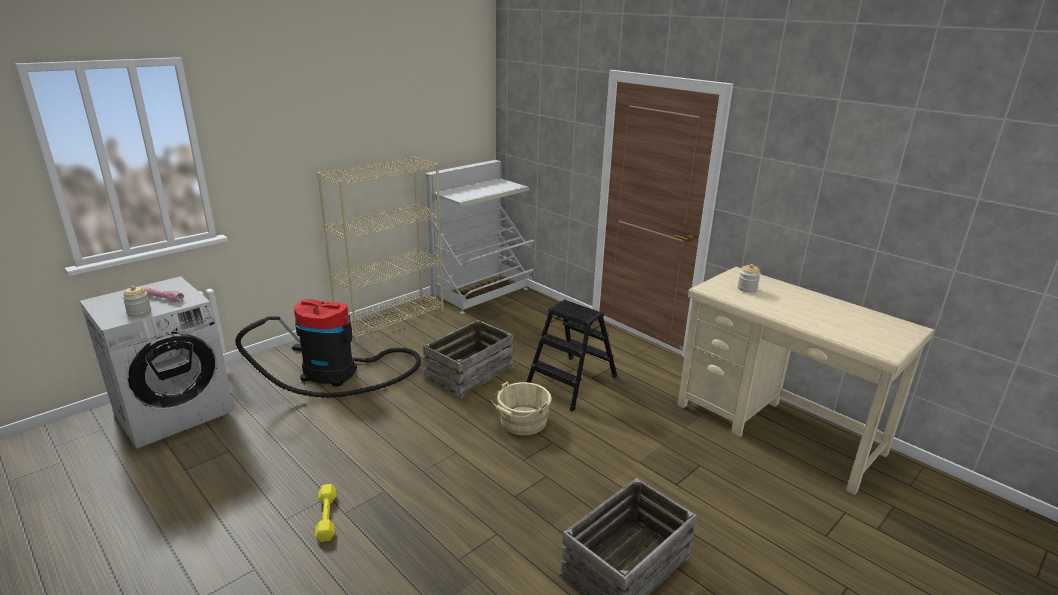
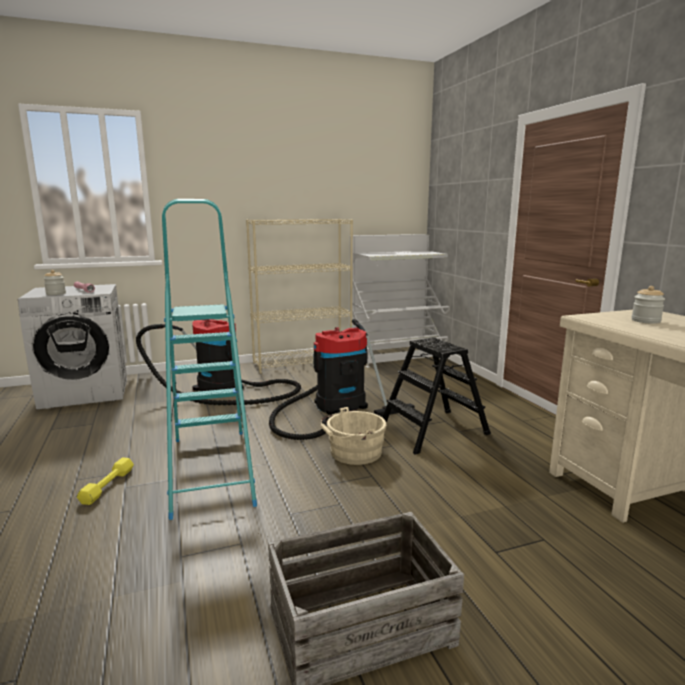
camera: 25 degrees right, 10 degrees down
crate [423,320,514,399] -> vacuum cleaner [269,319,414,440]
none -> turquoise step ladder [162,199,257,520]

